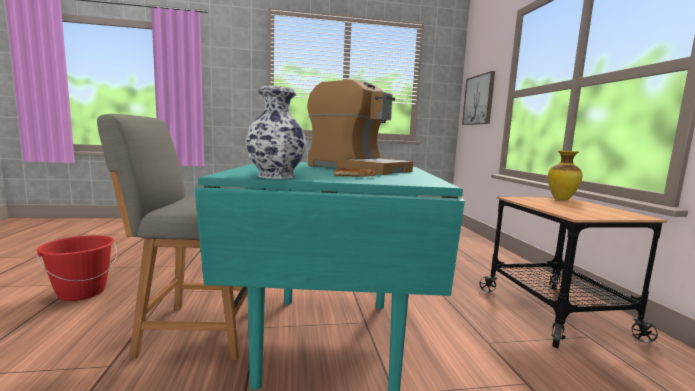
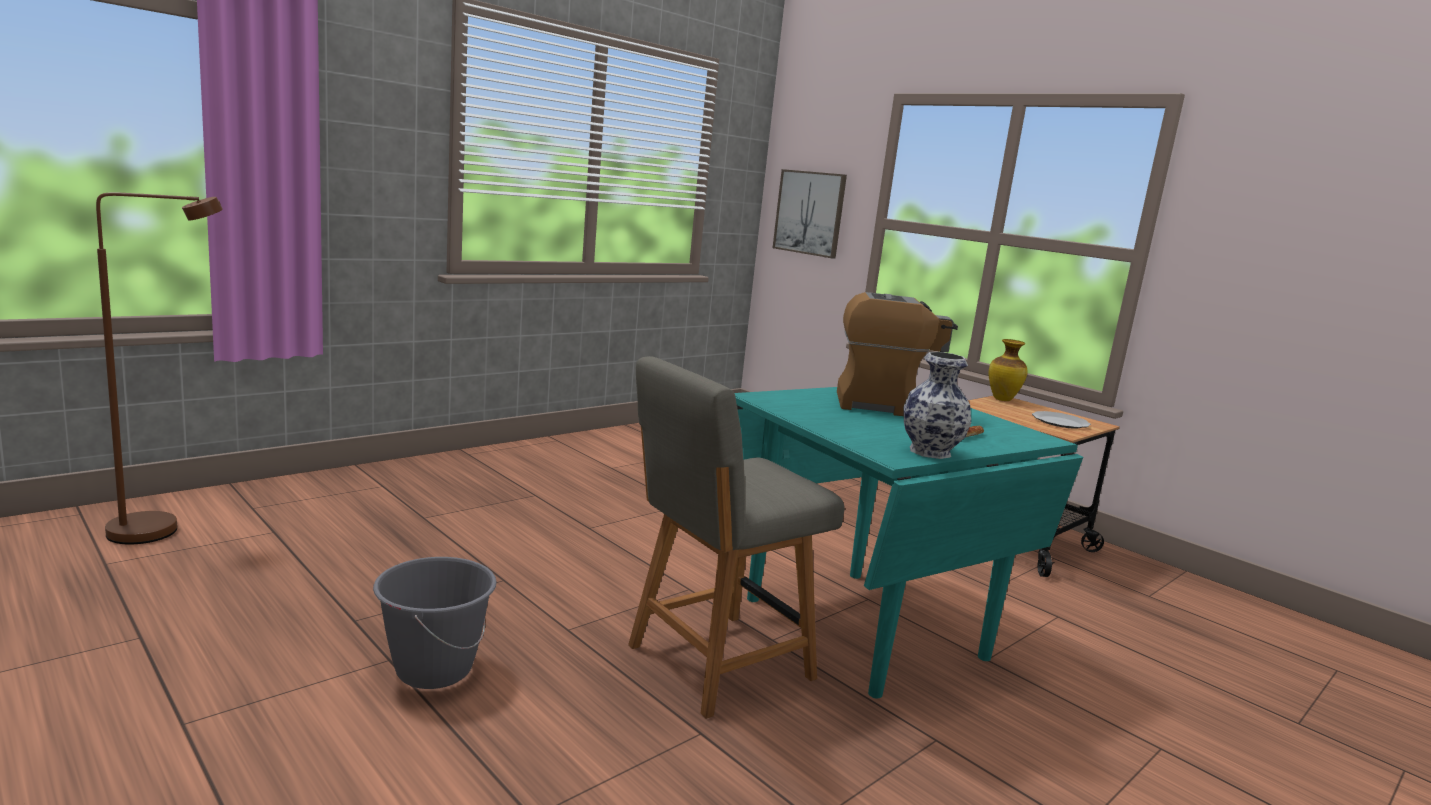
camera: 35 degrees left, 5 degrees up
red bucket [37,235,117,301] -> grey bucket [373,557,497,689]
none -> brown floor lamp [96,192,223,544]
none -> plate [1032,411,1091,429]

